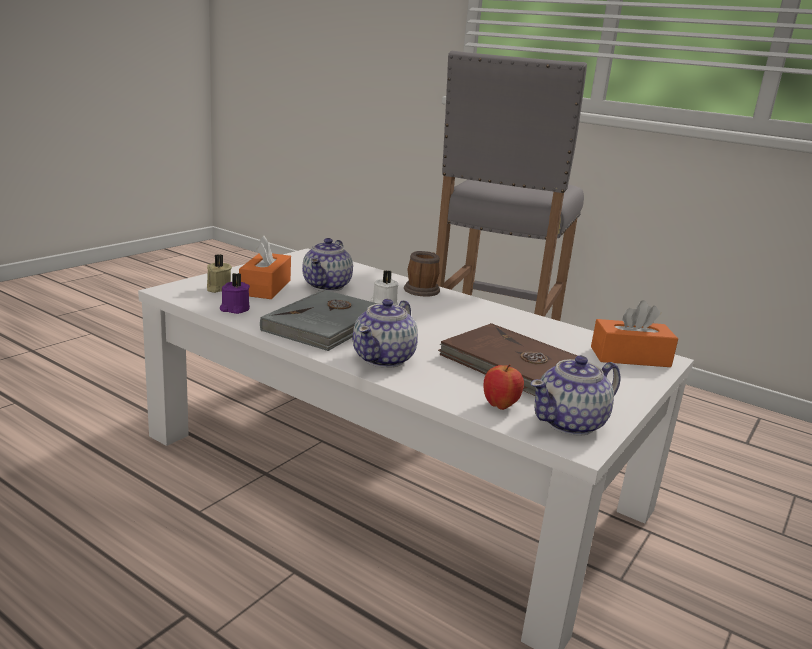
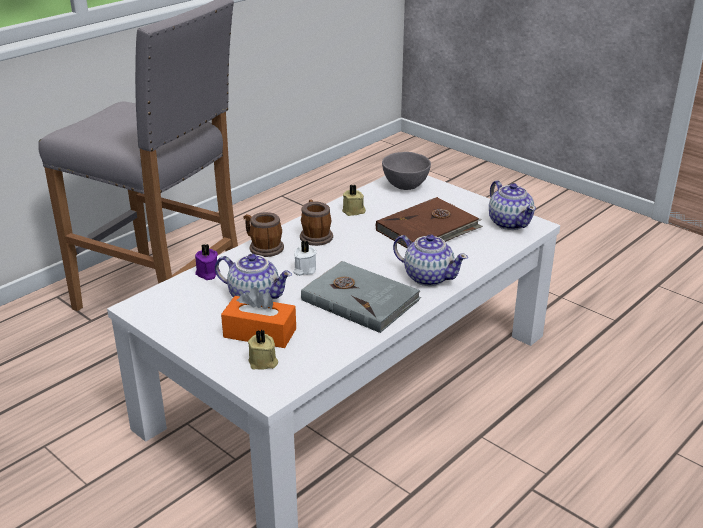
camera: 80 degrees left, 10 degrees up
purple candle [220,273,250,314] -> purple candle moved to [195,244,220,280]
apple [484,364,524,410] -> none
orange tissue box [591,300,678,367] -> grey bowl [382,152,431,190]
none -> mug [300,200,333,246]
none -> beige candle [342,185,366,216]

